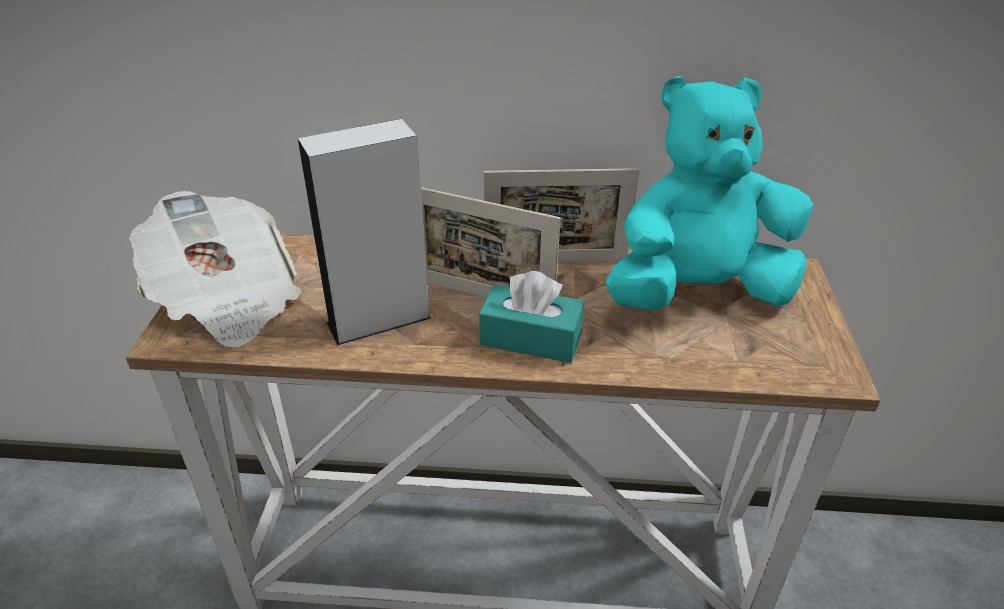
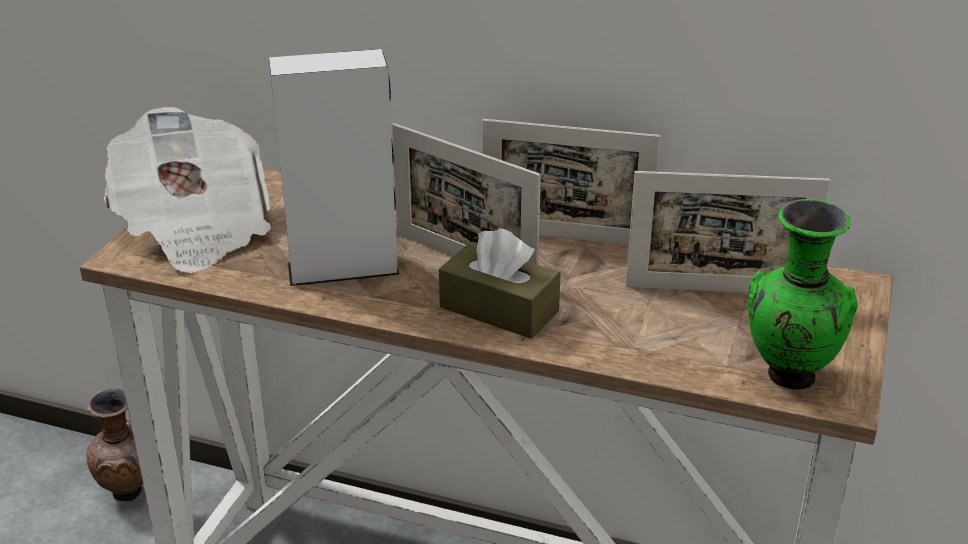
camera: 15 degrees right, 5 degrees down
turquoise tissue box [479,271,584,363] -> brown tissue box [439,228,561,339]
turquoise plush toy [606,76,813,311] -> picture frame [626,171,830,293]
none -> brown vase [86,389,143,501]
none -> green vase [747,199,858,390]

